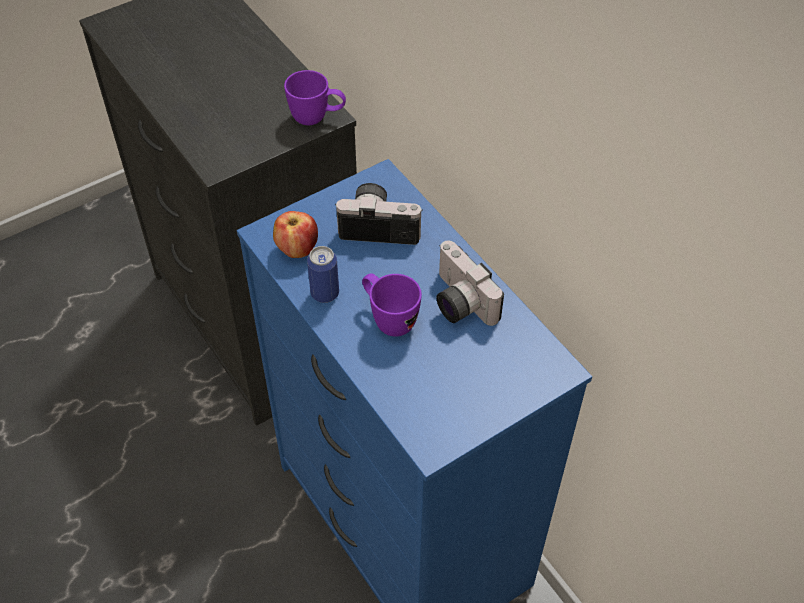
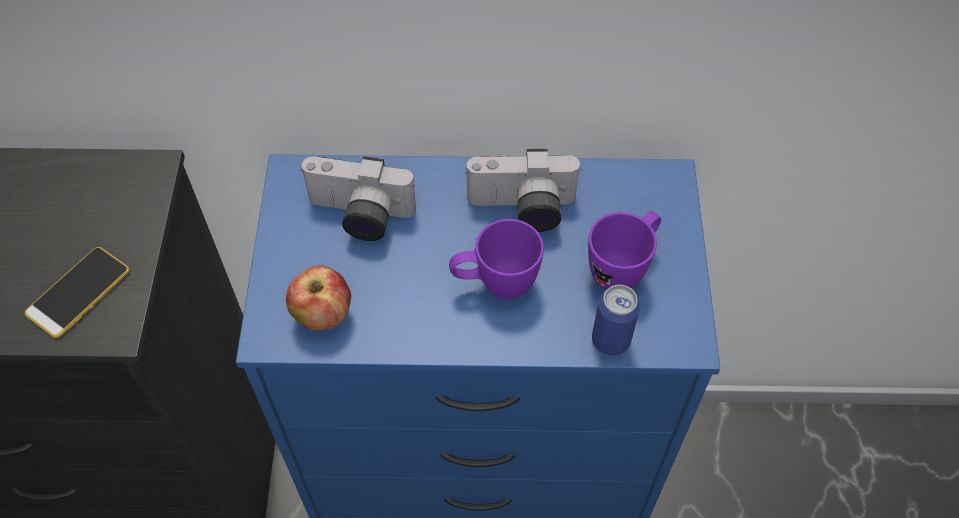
camera: 55 degrees left, 5 degrees up
purple mug [284,70,346,125] -> purple mug moved to [588,211,661,290]
can [307,246,339,303] -> can moved to [592,285,640,355]
camera [335,183,423,245] -> camera turned 120 degrees counterclockwise [300,156,416,241]
none -> phone [25,247,130,338]

